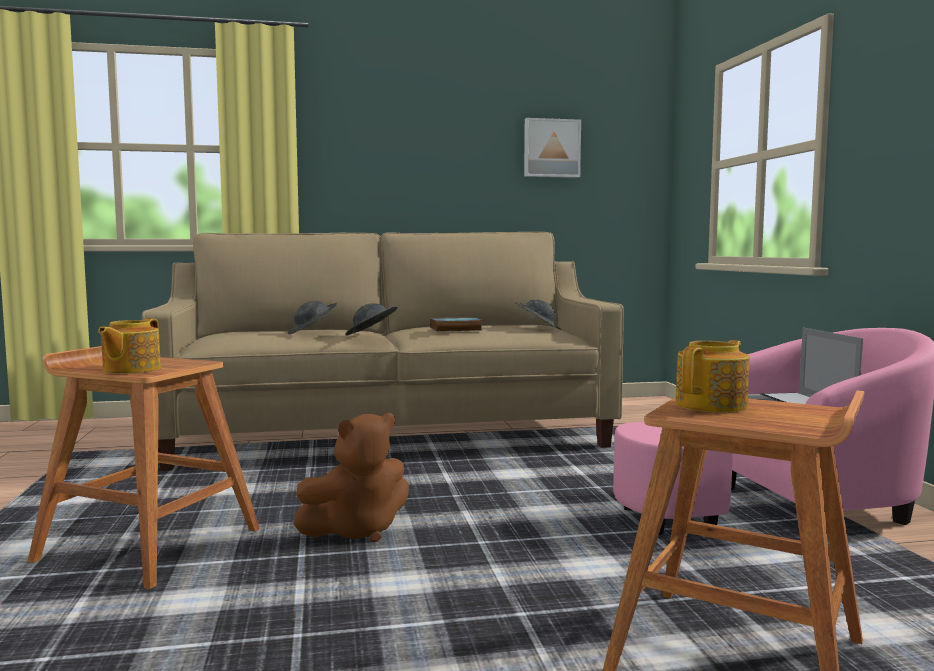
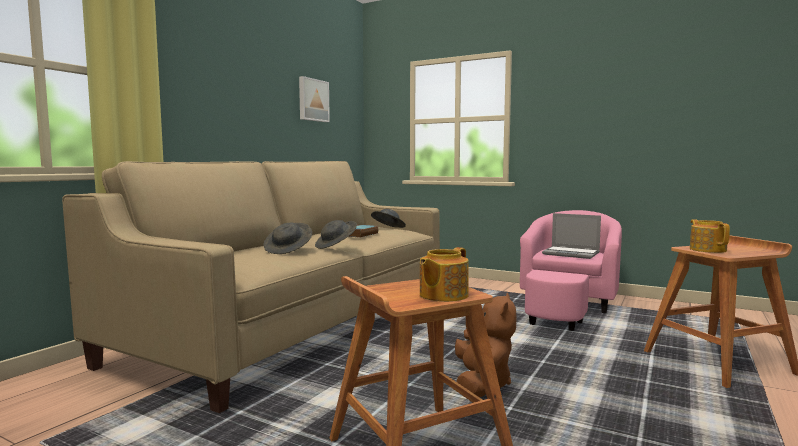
camera: 50 degrees left, 0 degrees up
teapot [98,318,161,374] -> teapot turned 75 degrees clockwise [420,247,469,302]

